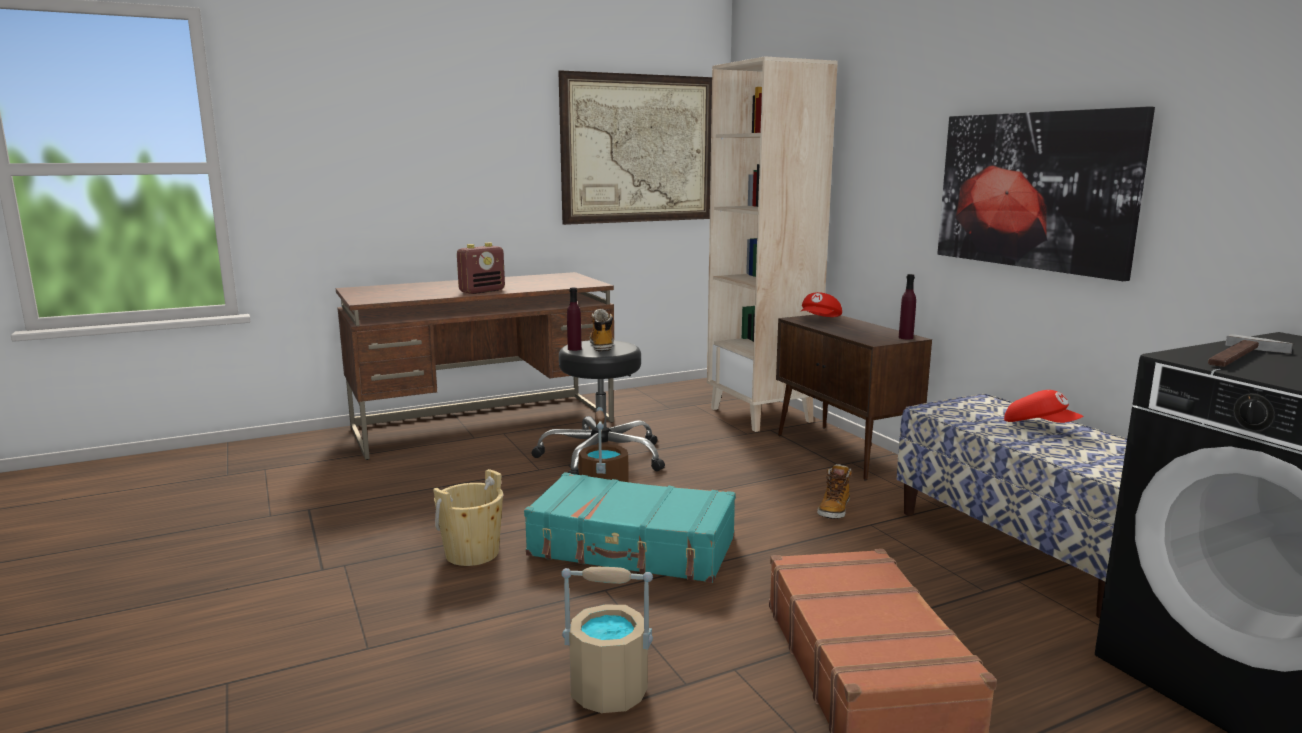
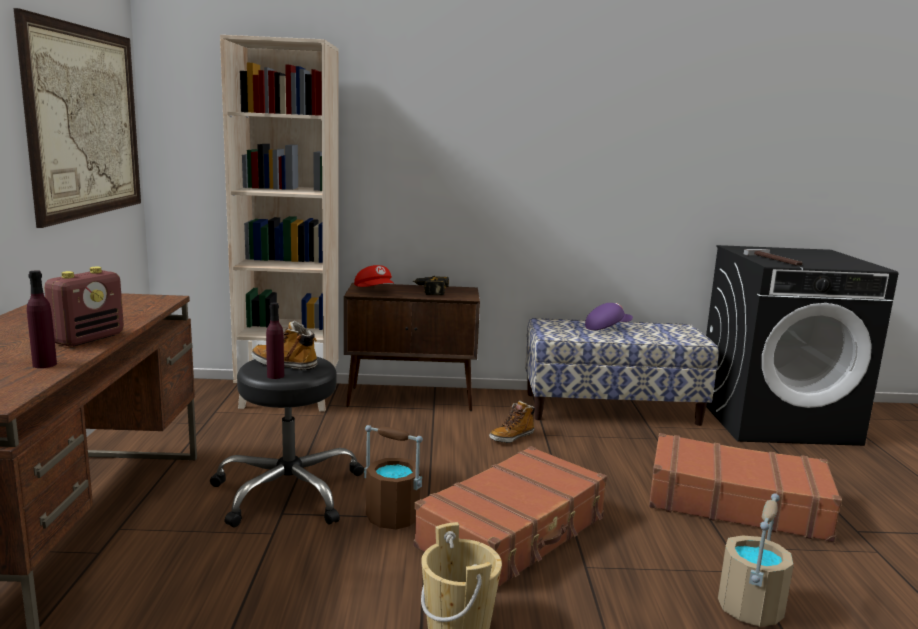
camera: 65 degrees left, 0 degrees up
radio [457,243,505,294] -> radio turned 45 degrees clockwise [44,267,124,346]
turquoise suitcase [524,472,736,583] -> brown suitcase [413,446,607,587]
boot [817,464,852,519] -> boot turned 90 degrees clockwise [489,401,535,443]
purple bottle [898,274,916,339] -> purple bottle moved to [27,270,57,368]
picture [937,106,1155,281] -> none
red cap [1004,390,1084,423] -> purple cap [585,303,633,330]
none -> power drill [413,276,449,295]

